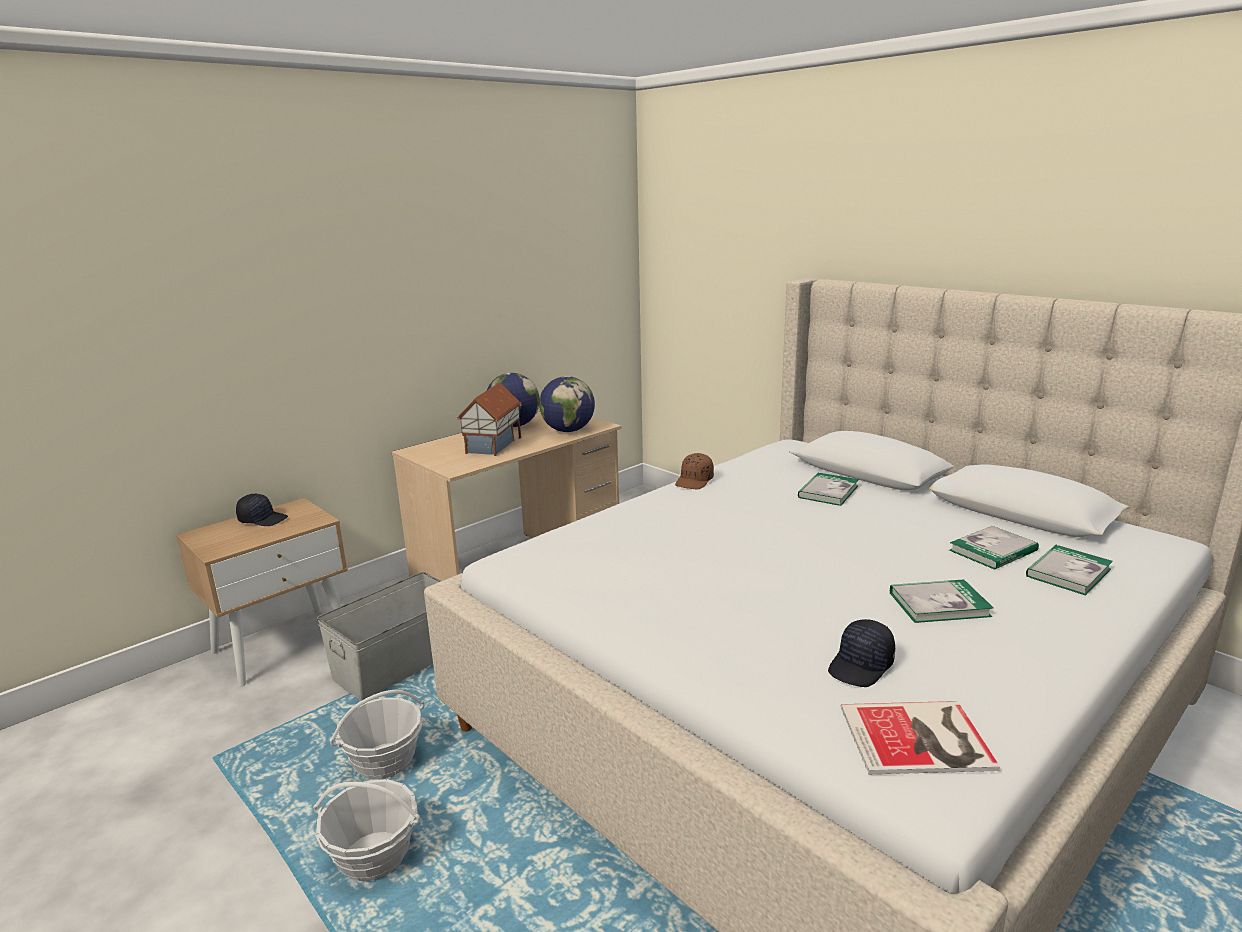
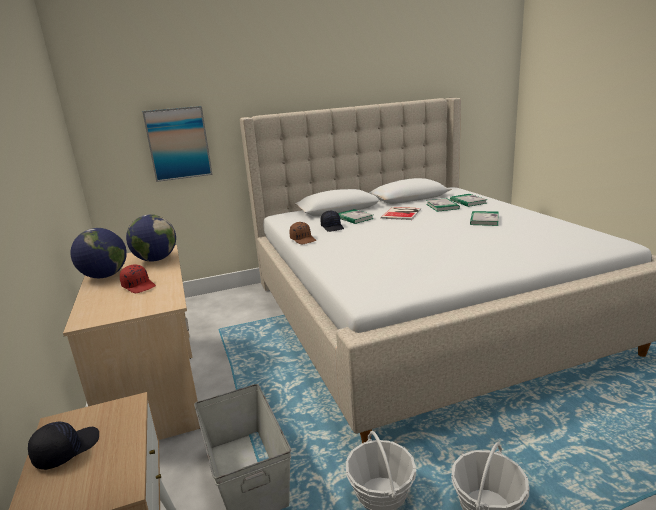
camera: 65 degrees left, 0 degrees up
toy house [457,383,522,456] -> red cap [120,265,156,293]
black cap [828,619,895,687] -> black cap moved to [321,211,344,232]
book [841,701,1000,774] -> book moved to [381,207,421,220]
none -> picture [142,106,213,182]

